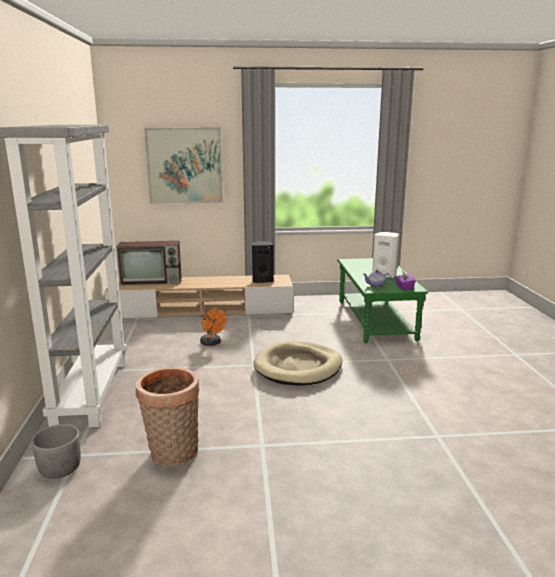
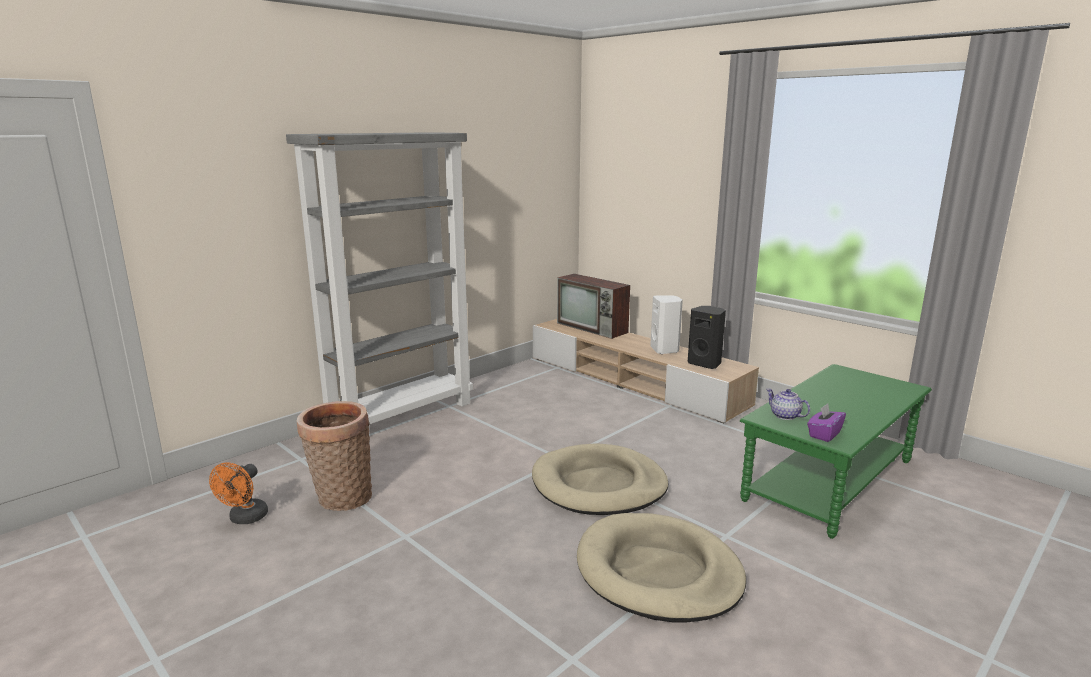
camera: 50 degrees right, 0 degrees up
grey planter [31,424,81,479] -> none
picture [144,128,223,204] -> none
orange fan [200,308,227,346] -> orange fan moved to [209,462,268,524]
white speaker [372,232,399,278] -> white speaker moved to [650,295,683,354]
none -> beige dog bed [577,513,746,623]

